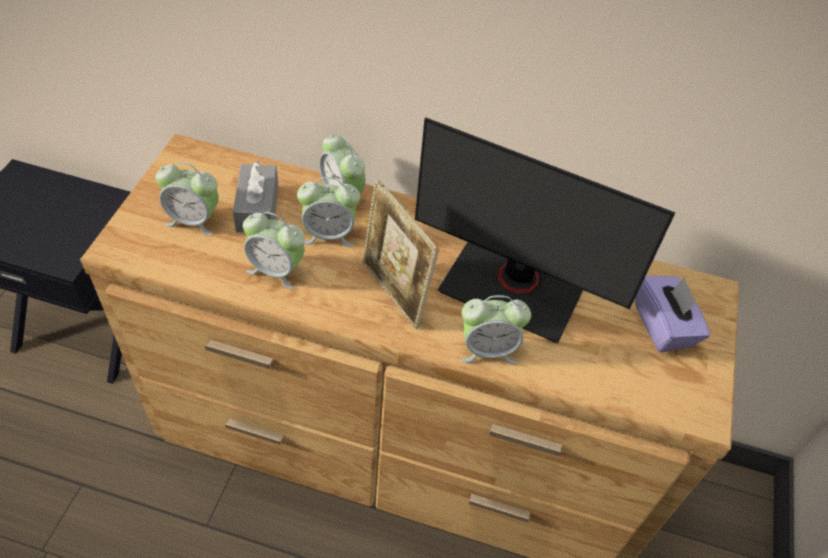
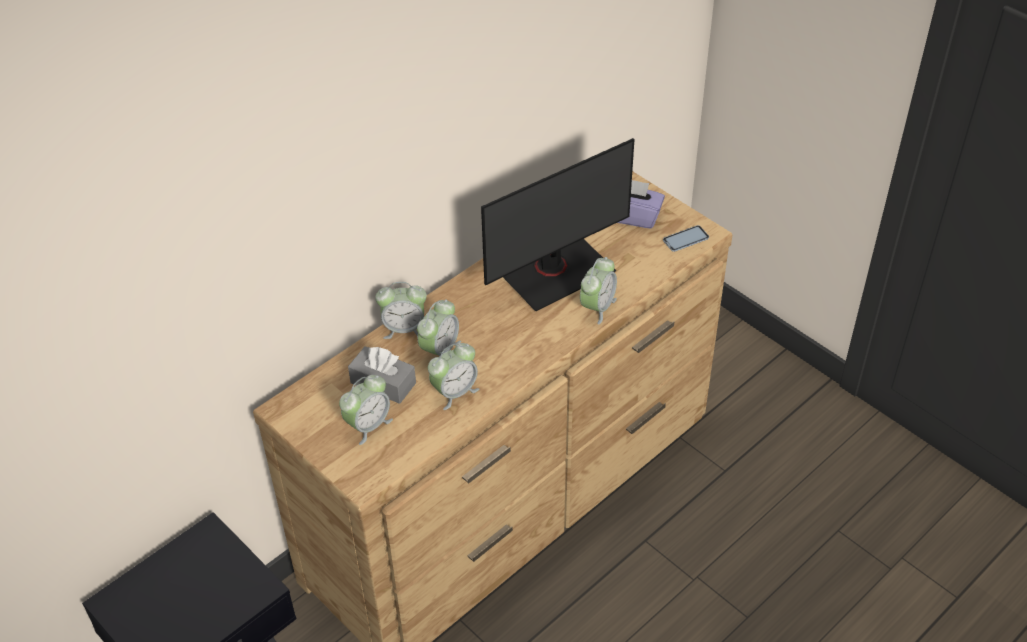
camera: 55 degrees left, 5 degrees down
picture frame [362,179,439,329] -> none
none -> phone [663,225,709,252]

